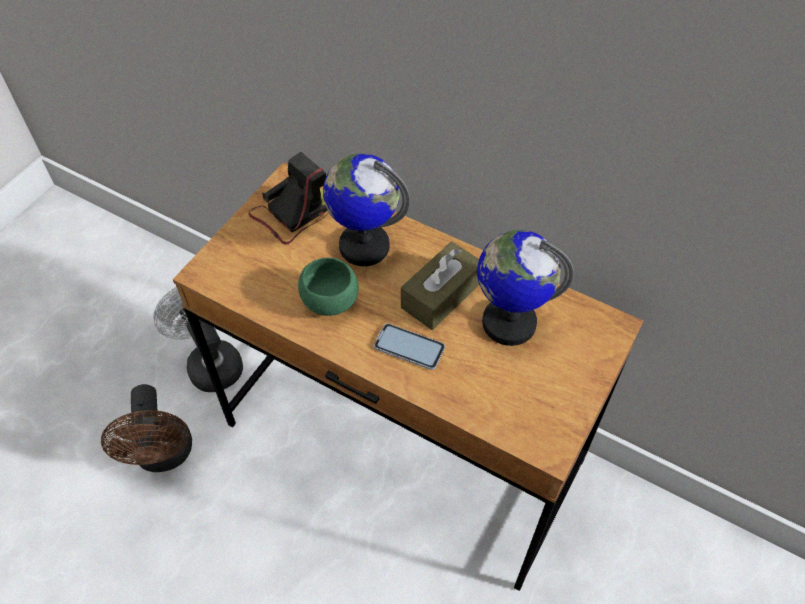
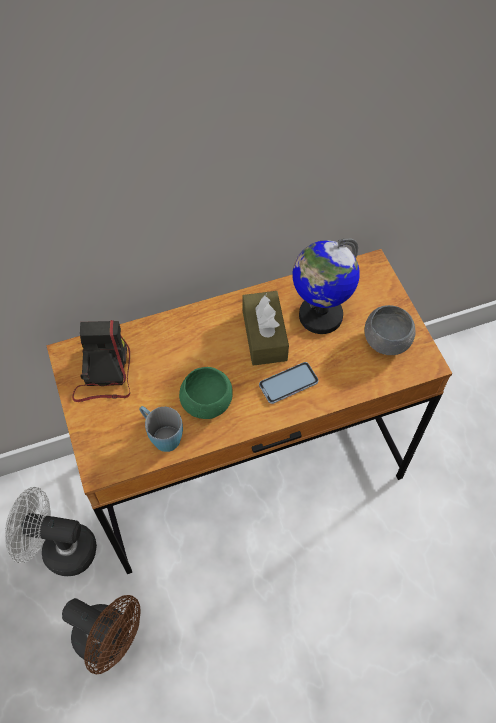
camera: 50 degrees left, 5 degrees up
globe [323,153,410,266] -> none
none -> blue mug [139,406,183,452]
none -> grey bowl [365,305,416,355]

